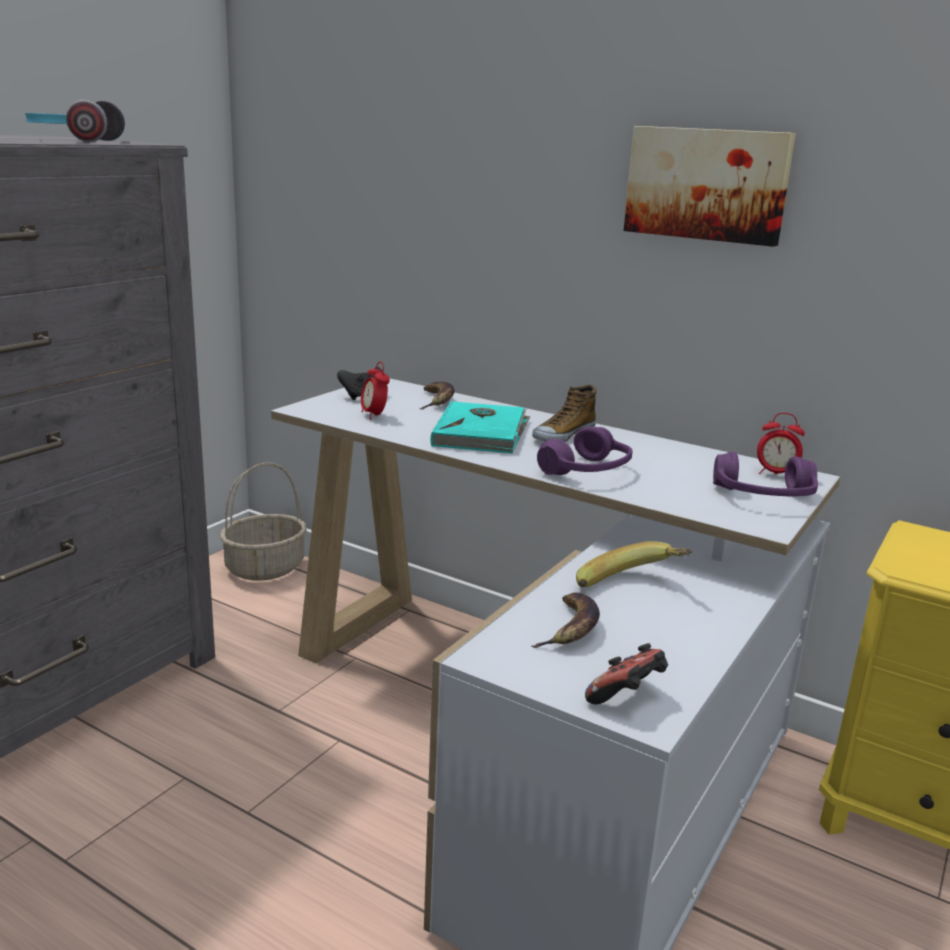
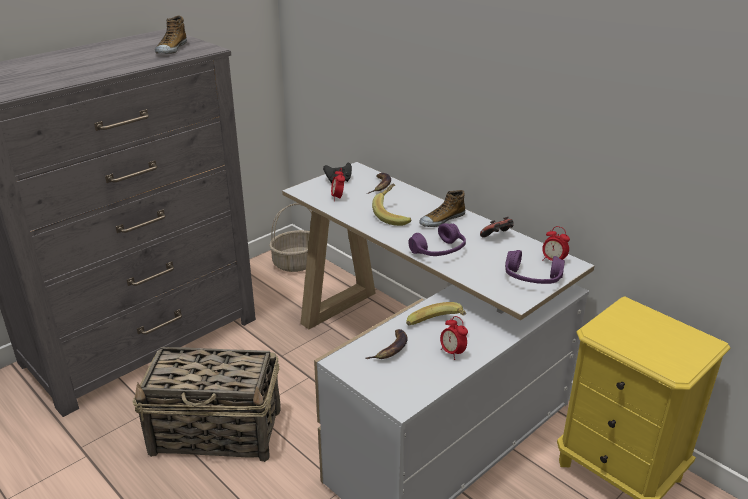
camera: 15 degrees right, 10 degrees up
headphones [25,100,125,142] -> shoe [155,16,187,54]
turquoise book [430,401,530,453] -> banana [372,184,411,226]
game controller [585,643,668,705] -> game controller moved to [480,217,514,238]
picture [624,126,796,247] -> none
none -> basket [132,347,281,462]
none -> alarm clock [440,316,468,360]

